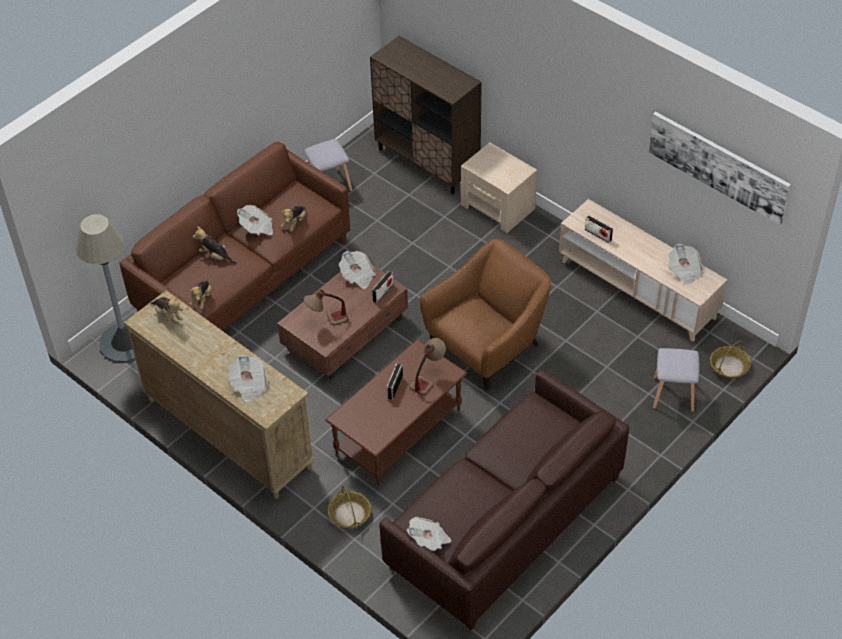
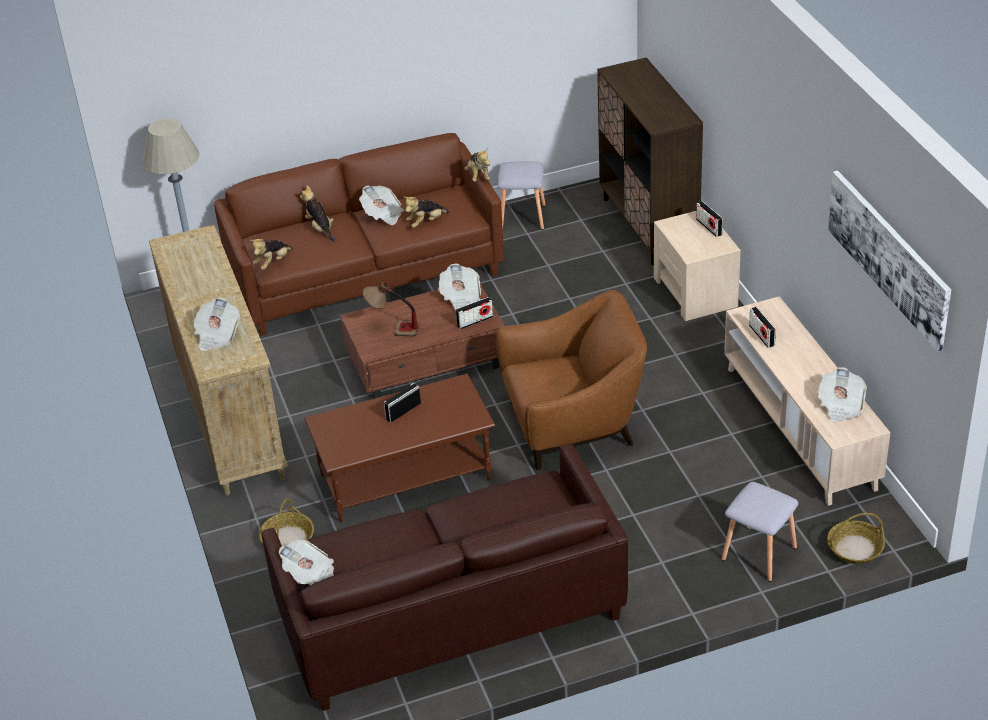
camera: 30 degrees right, 10 degrees down
plush toy [150,295,183,326] -> plush toy moved to [464,148,490,181]
table lamp [409,338,446,395] -> none
none -> radio [696,201,723,237]

